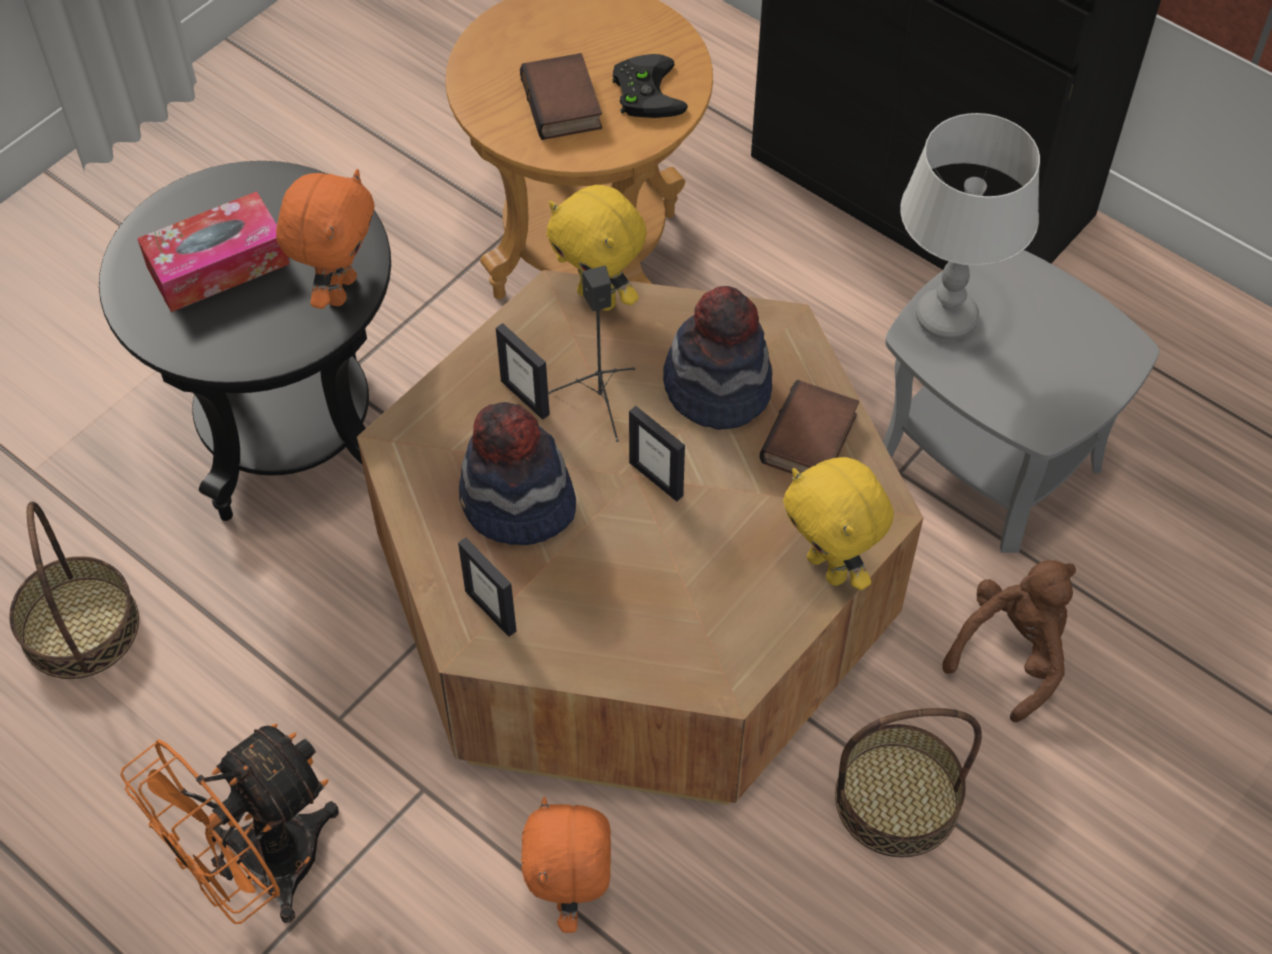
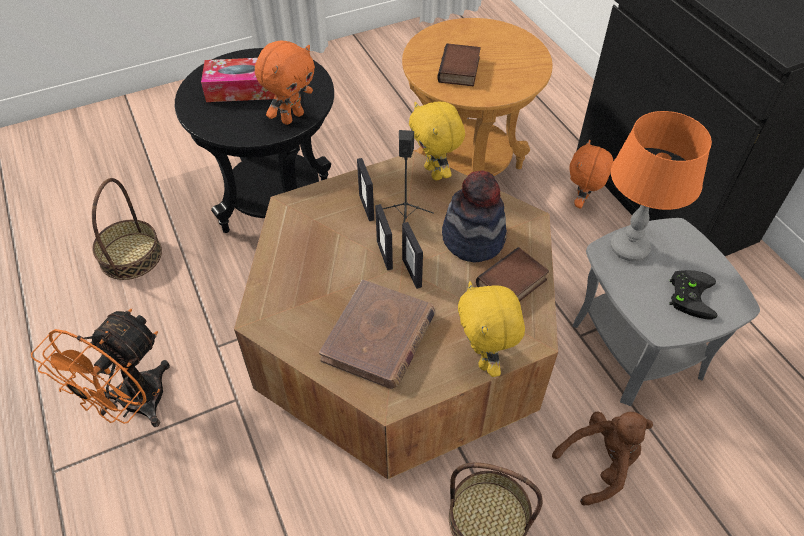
camera: 25 degrees right, 5 degrees down
orange fan [120,724,339,924] -> orange fan turned 45 degrees counterclockwise [31,309,170,427]
picture frame [458,537,516,637] -> picture frame moved to [375,204,393,270]
hat [459,402,576,545] -> none
orange plush toy [521,796,611,933] -> orange plush toy moved to [569,140,614,208]
black game controller [612,54,688,118] -> black game controller moved to [669,270,717,320]
grey table lamp [900,113,1040,340] -> orange table lamp [610,111,712,261]
none -> brown book [319,280,436,389]

